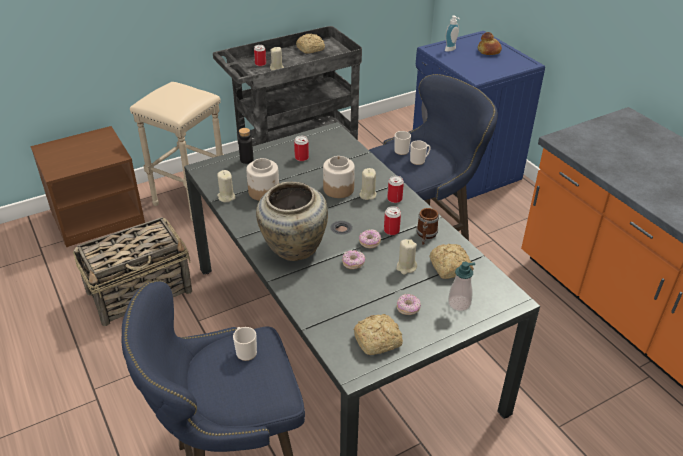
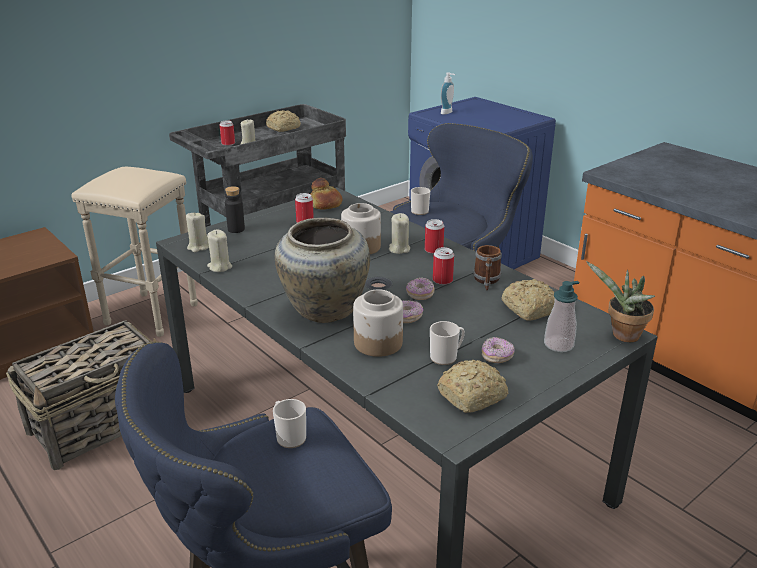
camera: 10 degrees left, 10 degrees down
jar [246,158,279,201] -> jar moved to [353,289,403,357]
beige candle [396,239,417,275] -> beige candle moved to [186,212,209,252]
mug [410,140,431,165] -> mug moved to [430,321,465,365]
bread [478,32,502,55] -> bread moved to [310,178,342,209]
none -> potted plant [586,261,655,342]

